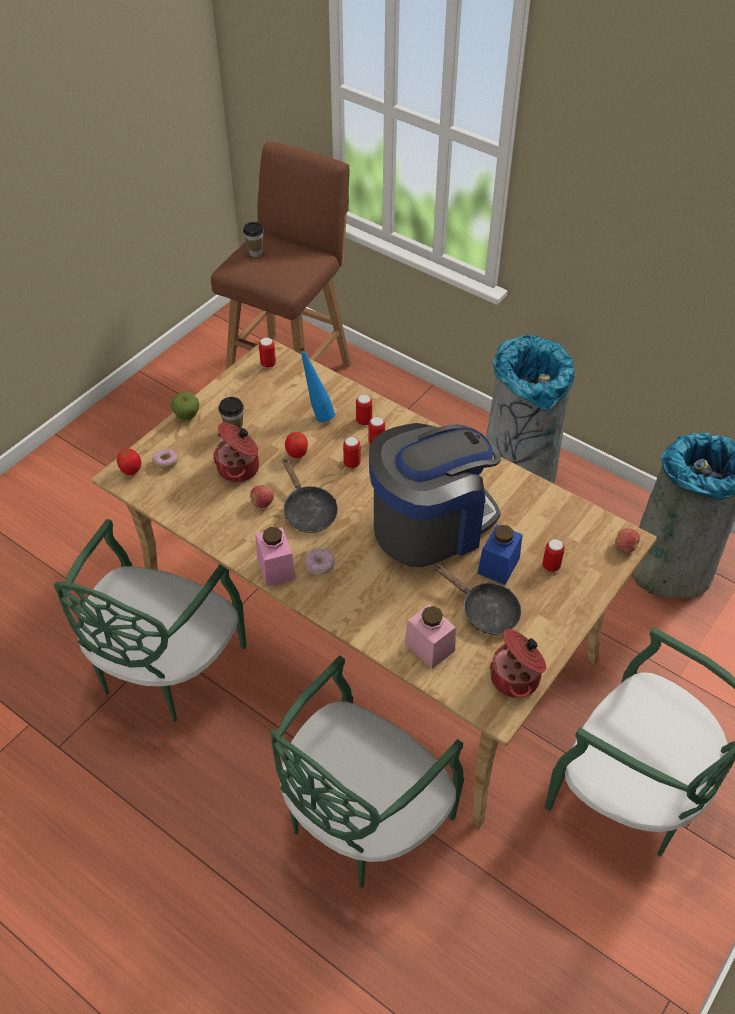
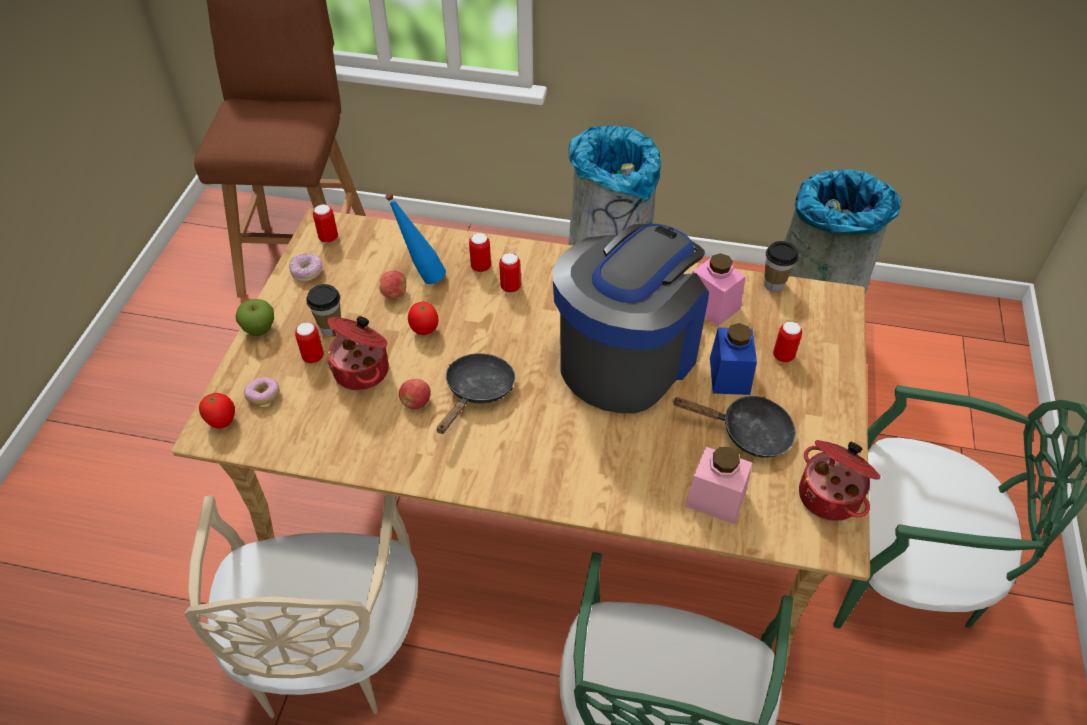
camera: 25 degrees left, 0 degrees up
green chair [54,519,247,722] -> beige chair [184,494,418,718]
cup [243,222,264,257] -> cup moved to [764,241,798,292]
pink jar [255,527,296,586] -> pink jar moved to [692,253,746,326]
black frying pan [283,458,338,533] -> black frying pan turned 105 degrees counterclockwise [437,353,515,434]
donut [305,549,335,576] -> donut moved to [289,253,323,282]
can [343,437,361,468] -> can moved to [295,322,324,363]
apple [615,528,640,553] -> apple moved to [379,271,406,299]

